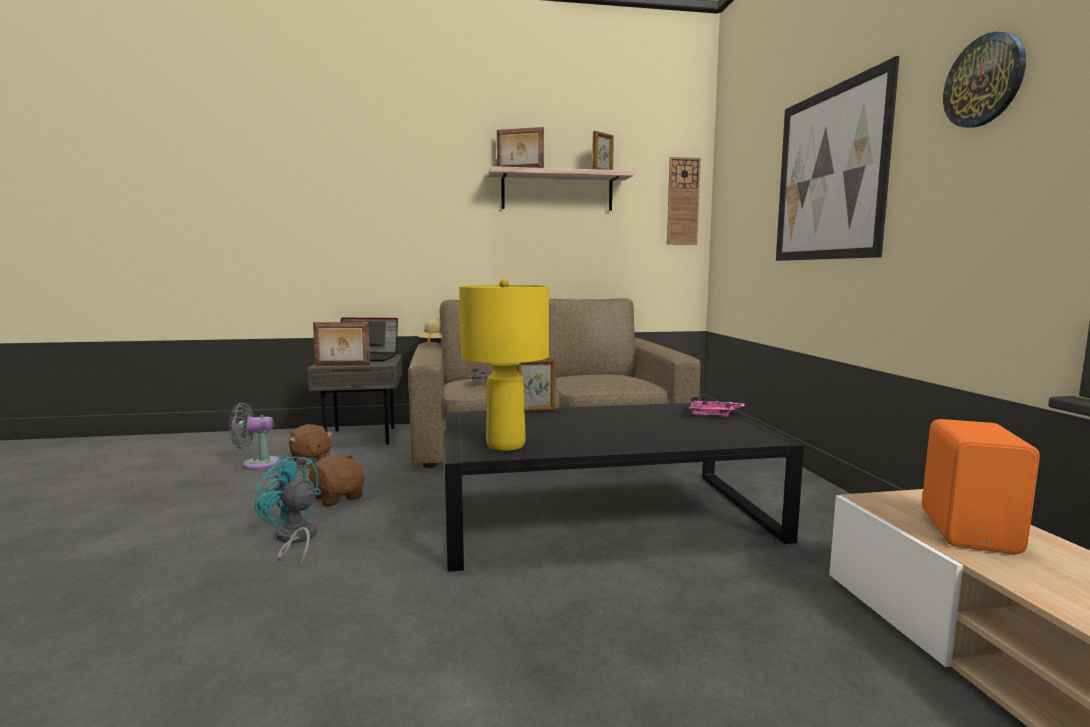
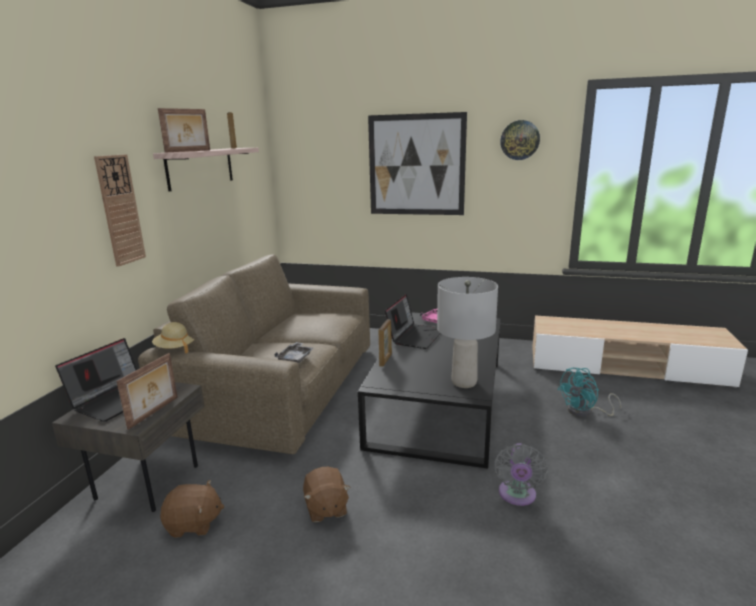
camera: 65 degrees left, 10 degrees up
grey fan [229,403,280,470] -> grey fan moved to [494,443,548,506]
turquoise fan [254,455,321,566] -> turquoise fan moved to [558,368,622,417]
brown plush toy [306,455,365,506] -> brown plush toy turned 90 degrees counterclockwise [303,467,350,522]
yellow table lamp [459,279,549,451] -> grey table lamp [437,277,498,388]
wall clock [667,157,701,245] -> wall clock moved to [94,154,146,267]
orange speaker [922,419,1040,554] -> none
none -> laptop [385,294,441,349]

